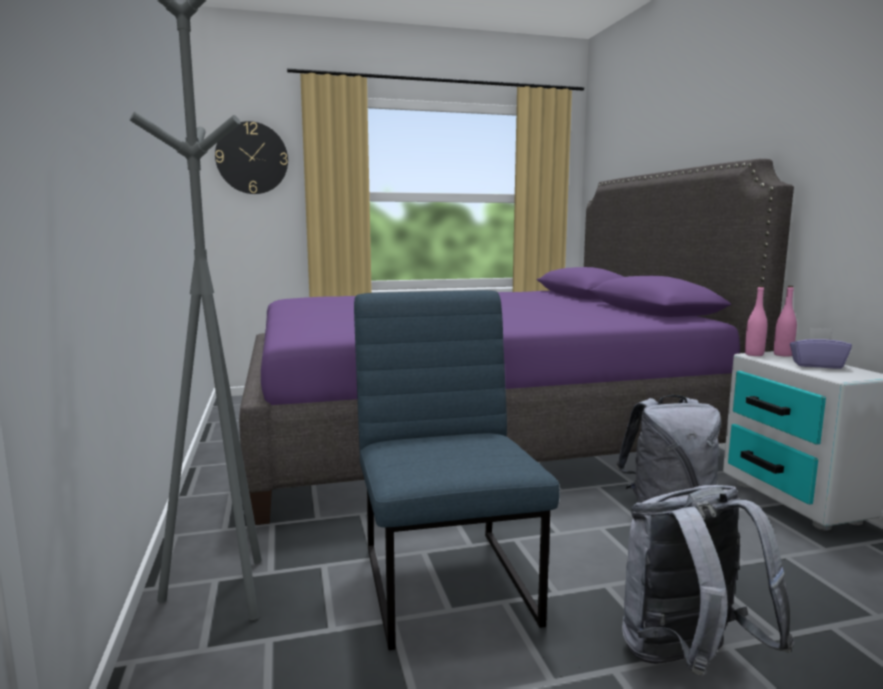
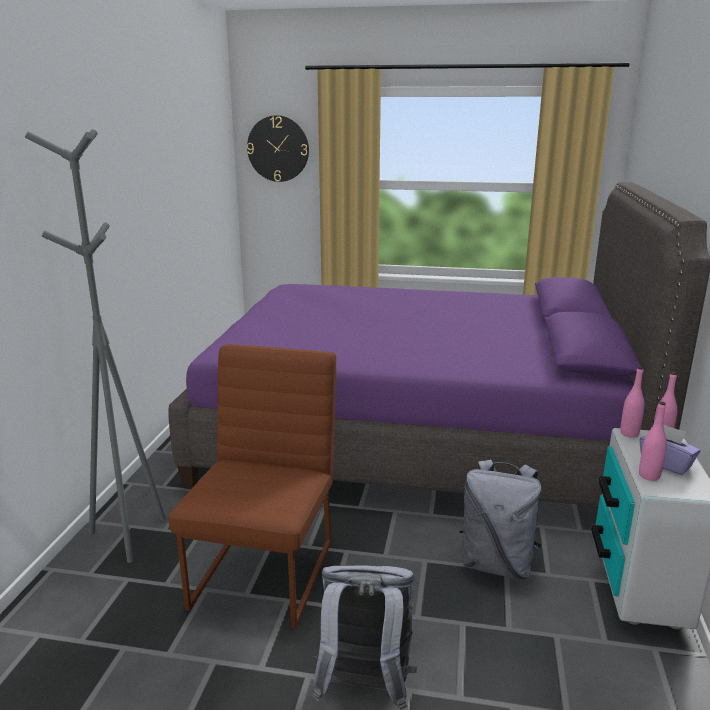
camera: 25 degrees right, 10 degrees up
blue chair [354,290,560,650] -> brown chair [169,344,336,629]
none -> pink bottle [639,402,667,481]

